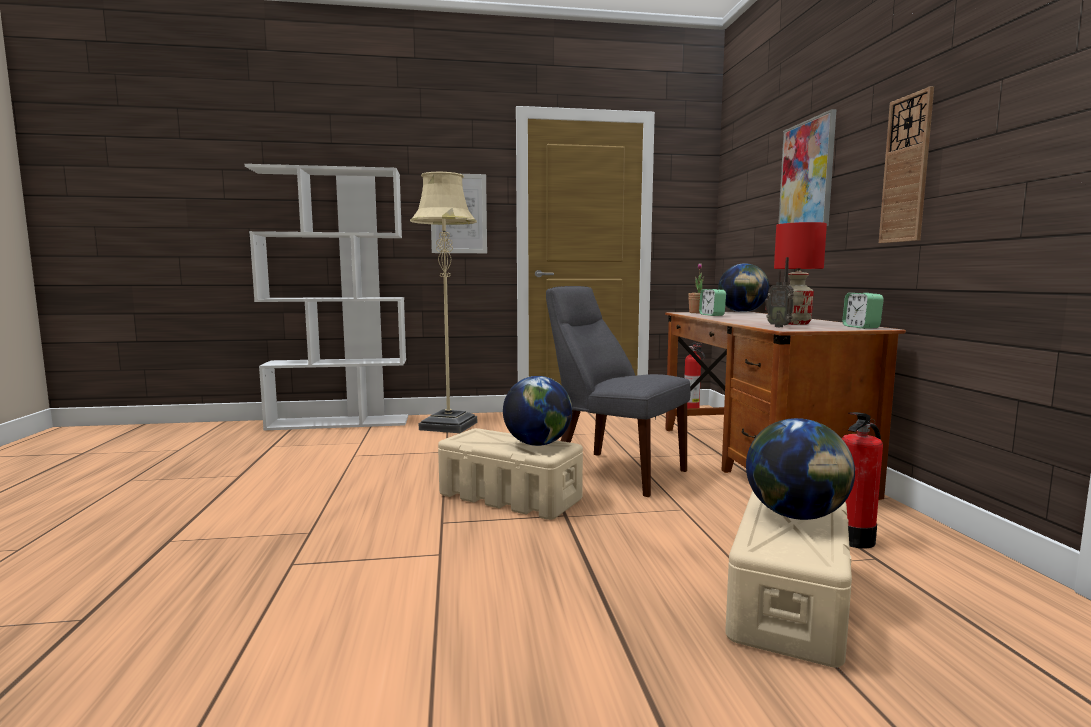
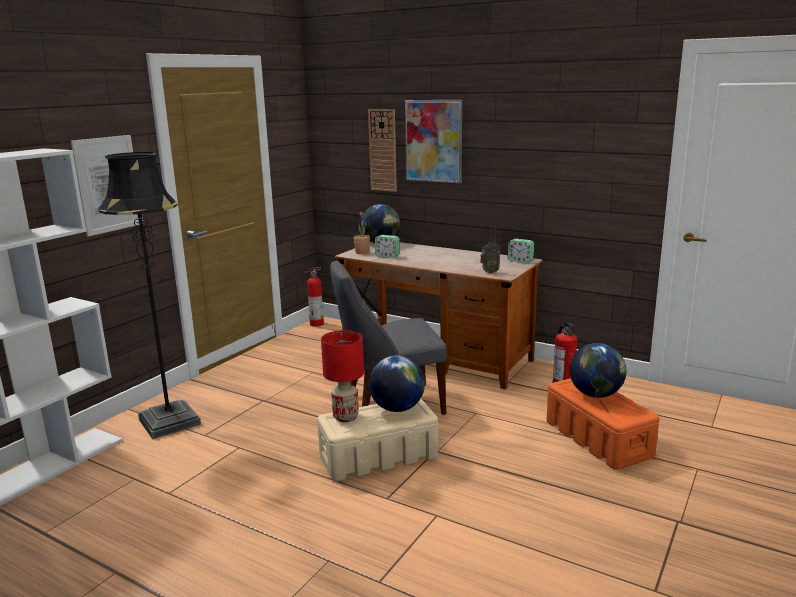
camera: 50 degrees left, 10 degrees up
beige floor lamp [410,172,477,433] -> black floor lamp [98,152,201,439]
beige storage box [725,490,852,667] -> orange storage box [546,378,659,470]
red table lamp [774,222,827,325] -> red table lamp moved to [321,330,364,422]
wall clock [879,86,934,243] -> wall clock moved to [368,109,397,192]

